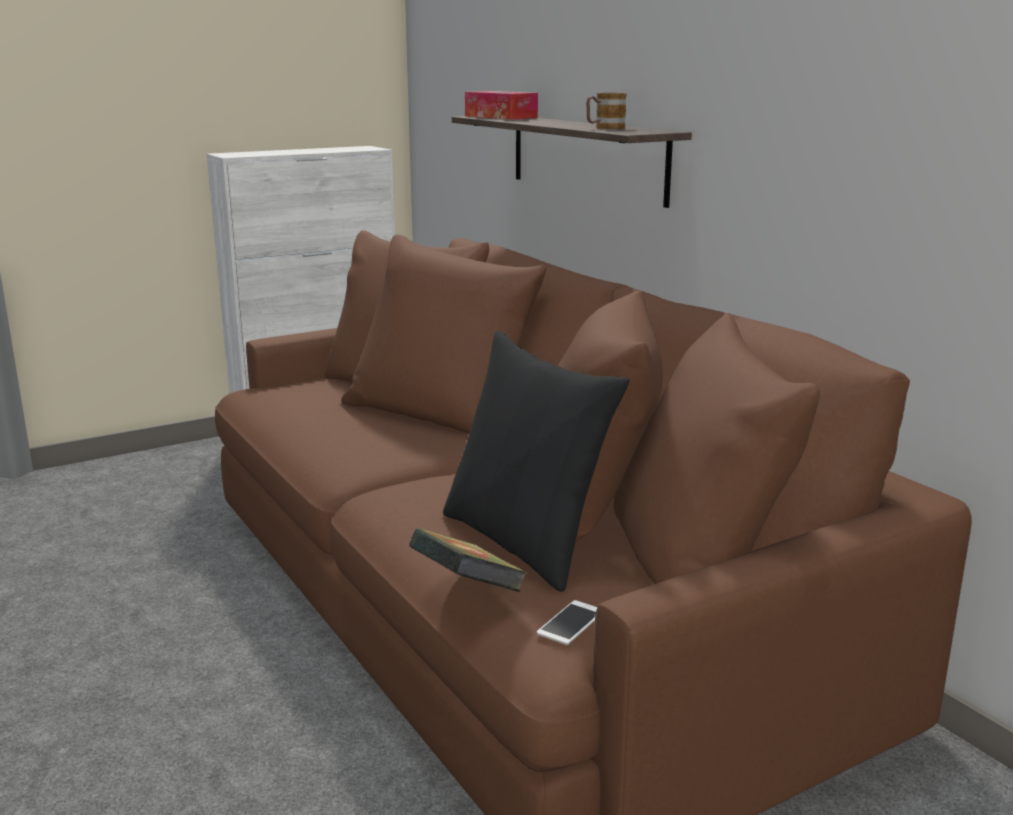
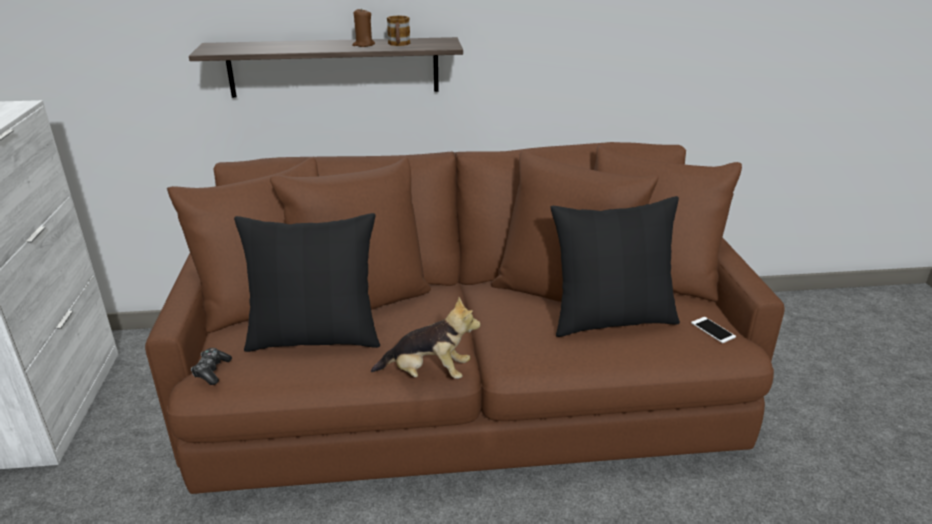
camera: 65 degrees left, 10 degrees up
book [409,528,527,592] -> none
tissue box [465,91,538,120] -> none
none -> game controller [191,348,232,385]
none -> black pillow [234,213,380,352]
none -> brown candle [352,8,375,47]
none -> plush toy [371,297,481,379]

